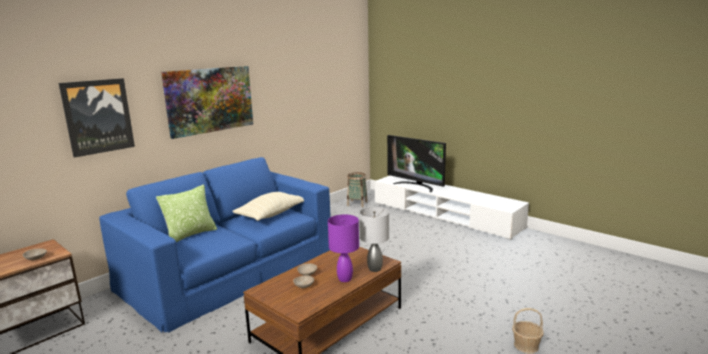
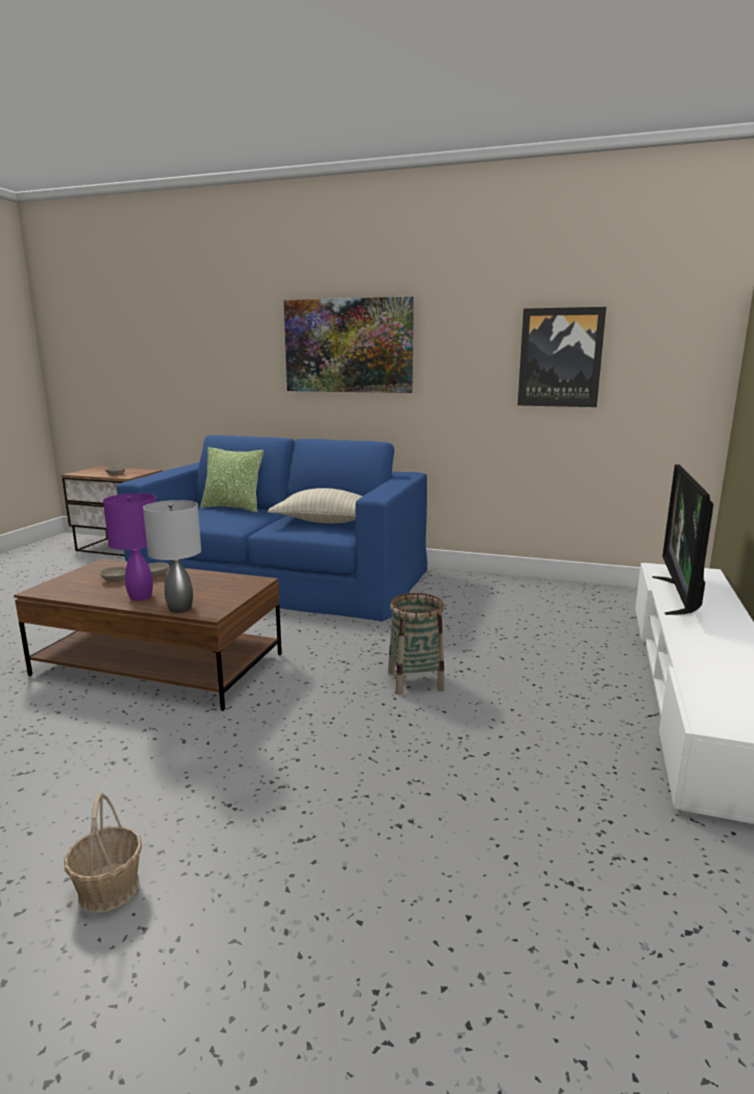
camera: 65 degrees right, 0 degrees up
picture [59,78,135,158] -> picture moved to [518,307,606,407]
basket [347,172,368,207] -> basket moved to [388,593,445,695]

